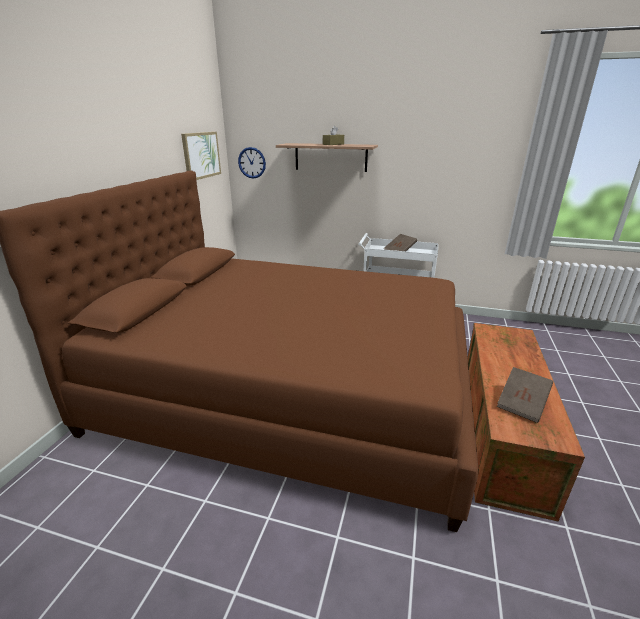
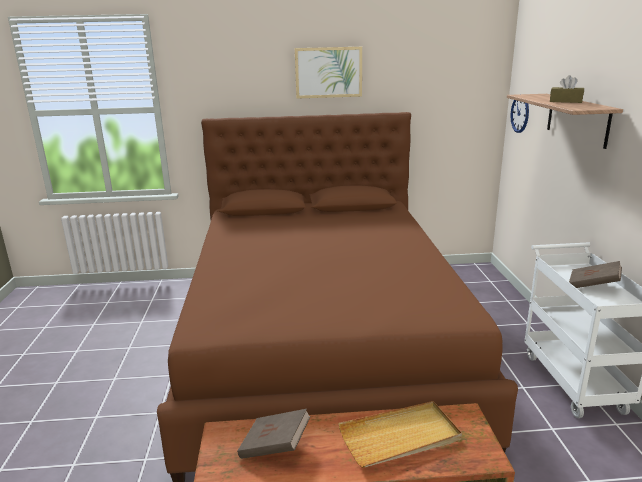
camera: 70 degrees right, 5 degrees down
picture [181,132,221,180] -> picture moved to [295,47,362,99]
none -> beige tray [338,401,462,468]

